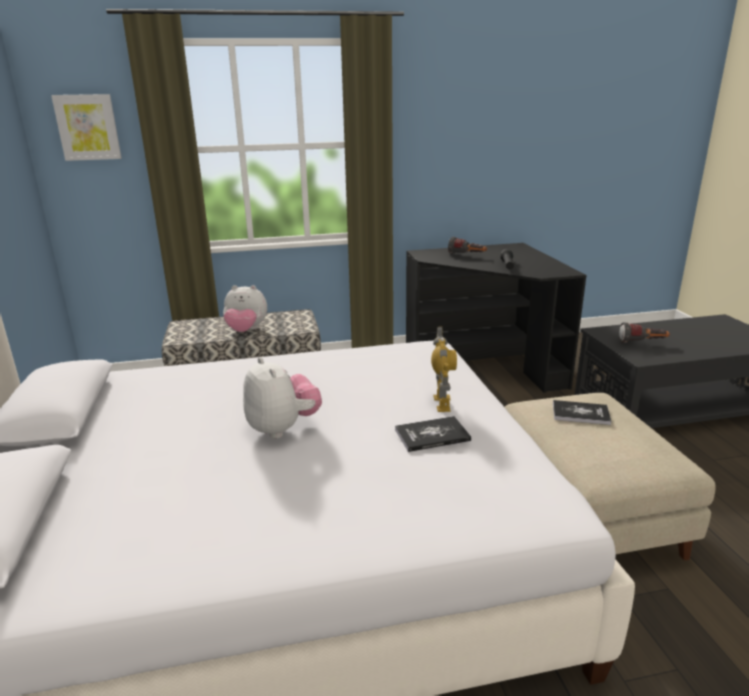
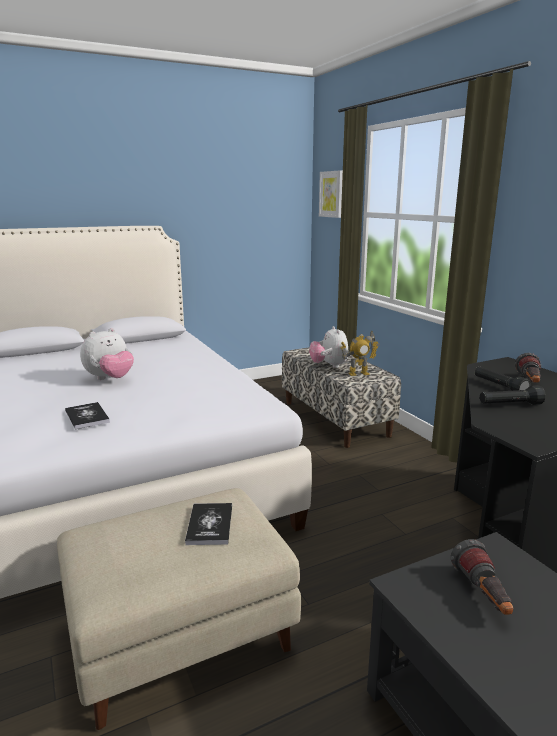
camera: 75 degrees right, 5 degrees down
toy robot [431,327,457,412] -> toy robot moved to [340,331,380,376]
none -> black flashlight [475,366,530,391]

